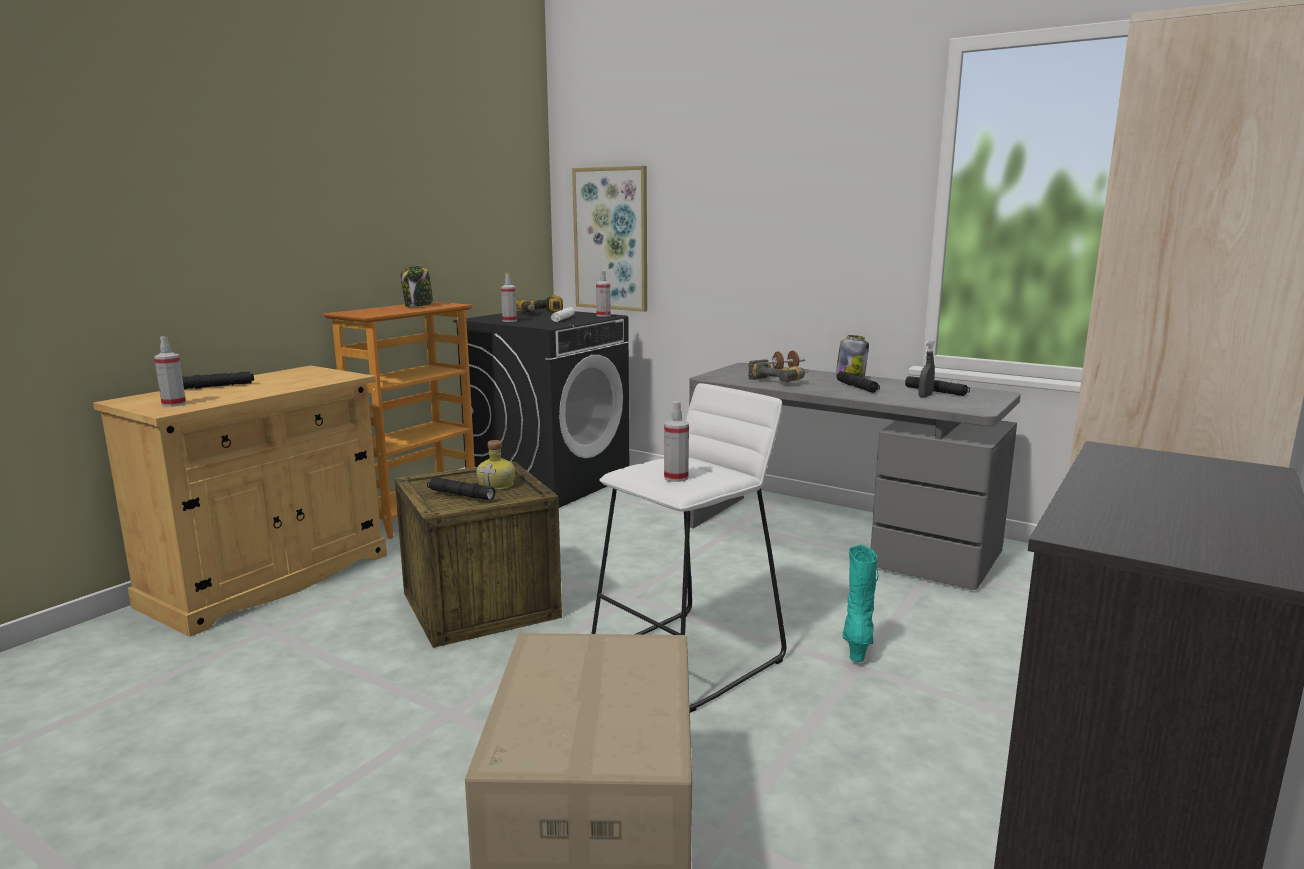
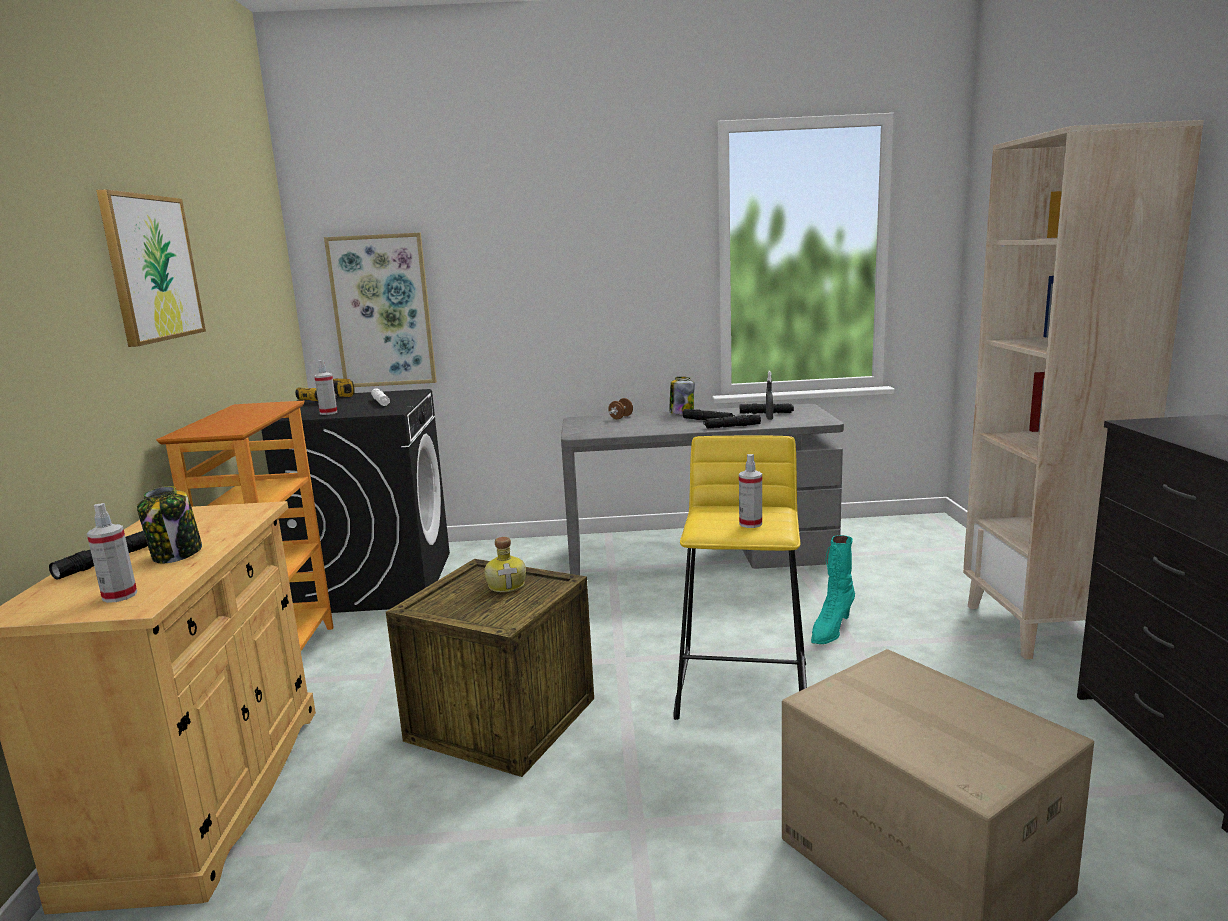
camera: 35 degrees left, 0 degrees up
jar [400,265,434,307] -> jar moved to [137,486,202,563]
black flashlight [427,477,495,500] -> black flashlight moved to [703,414,761,429]
white stool [591,383,786,713] -> yellow stool [673,435,807,720]
spray bottle [596,270,611,317] -> none
power drill [748,359,809,382] -> none
turquoise boot [842,544,879,662] -> turquoise boot turned 120 degrees counterclockwise [811,535,855,644]
none -> picture [96,189,206,347]

